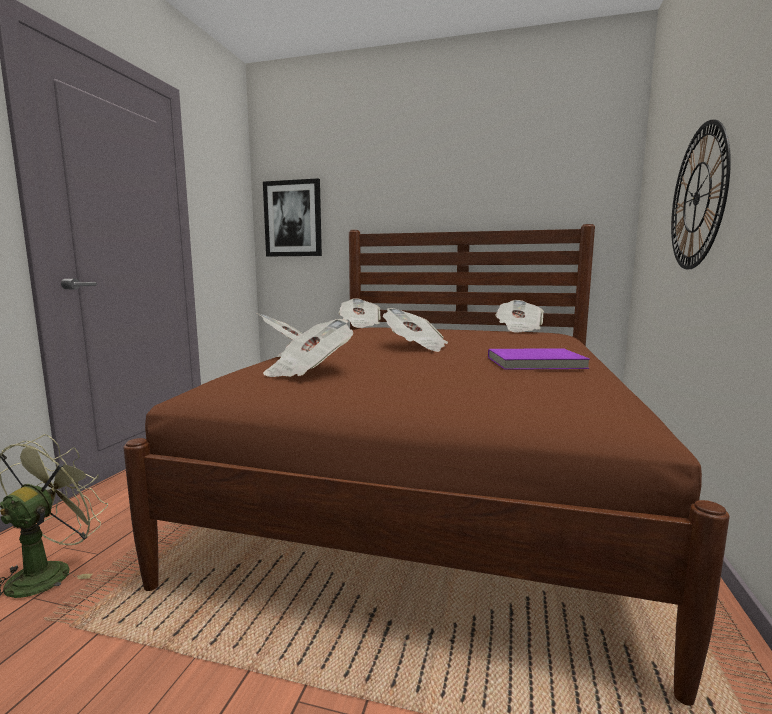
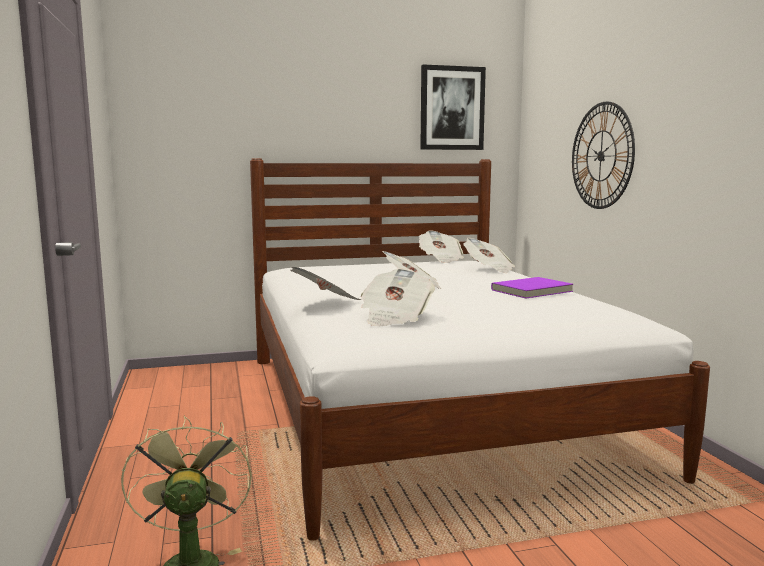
camera: 30 degrees left, 0 degrees up
brown bed [123,224,730,706] -> white bed [250,158,710,541]
picture [263,178,322,256] -> picture moved to [420,64,486,150]
newspaper [338,298,381,328] -> newspaper moved to [463,238,515,273]

